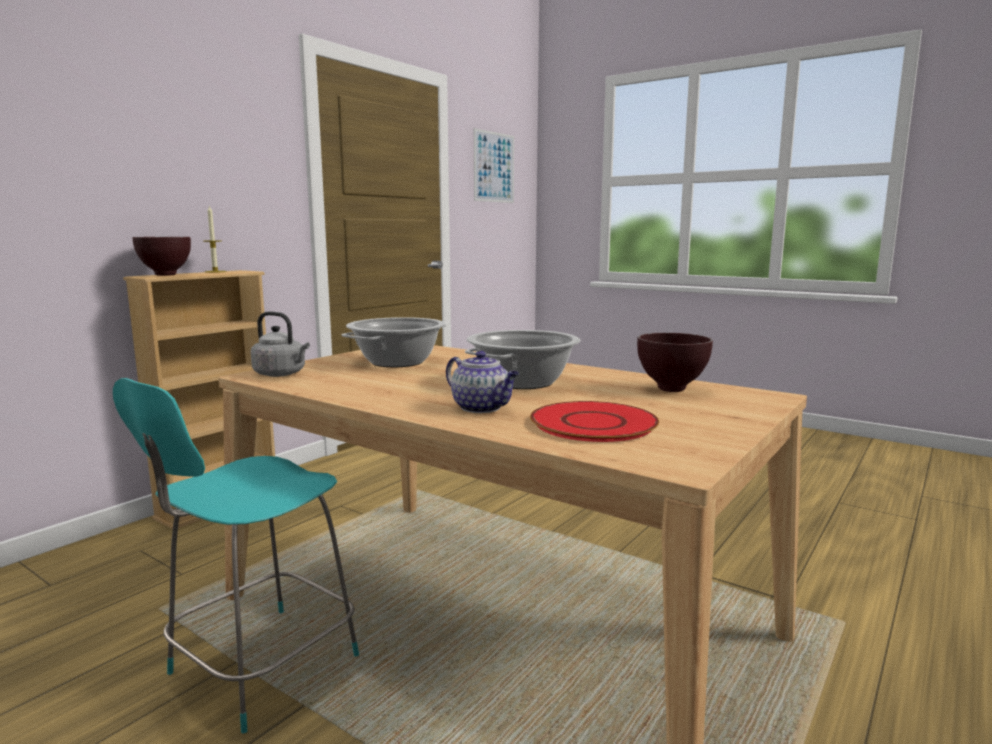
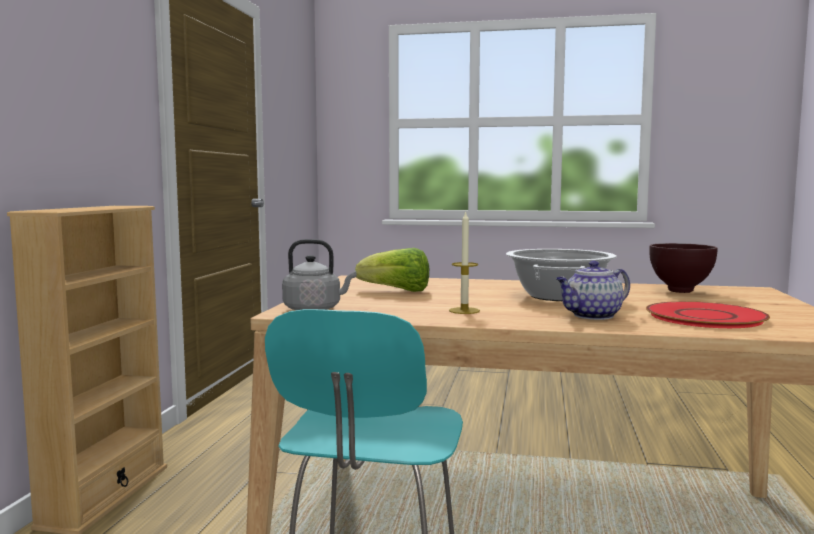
camera: 25 degrees left, 5 degrees down
brown bowl [132,237,191,276] -> none
candle [203,205,226,273] -> candle moved to [449,210,480,314]
cooking pot [341,317,446,367] -> lettuce [355,248,429,292]
teapot [446,351,519,413] -> teapot turned 135 degrees clockwise [556,261,630,320]
picture [474,128,514,203] -> none

